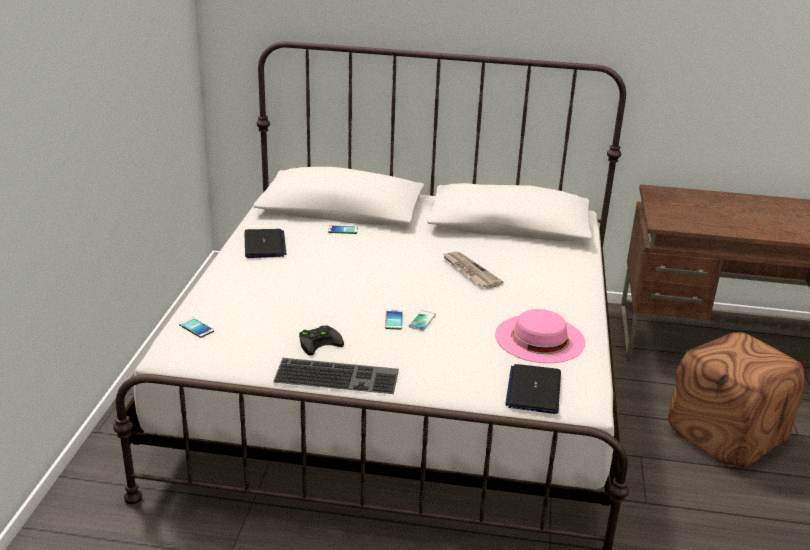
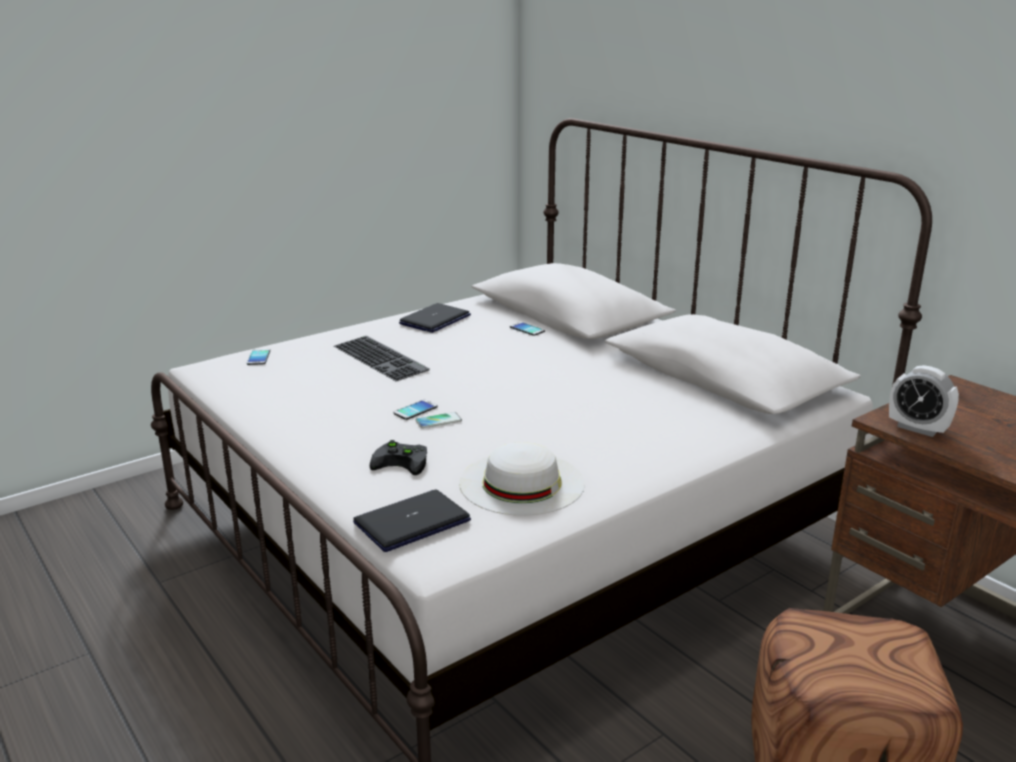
camera: 45 degrees right, 5 degrees down
keyboard [273,358,399,394] -> keyboard moved to [334,336,430,381]
black game controller [299,325,344,355] -> black game controller moved to [370,440,427,475]
newspaper [442,251,504,289] -> none
pink hat [495,309,585,363] -> white hat [459,442,585,516]
none -> alarm clock [889,365,959,437]

